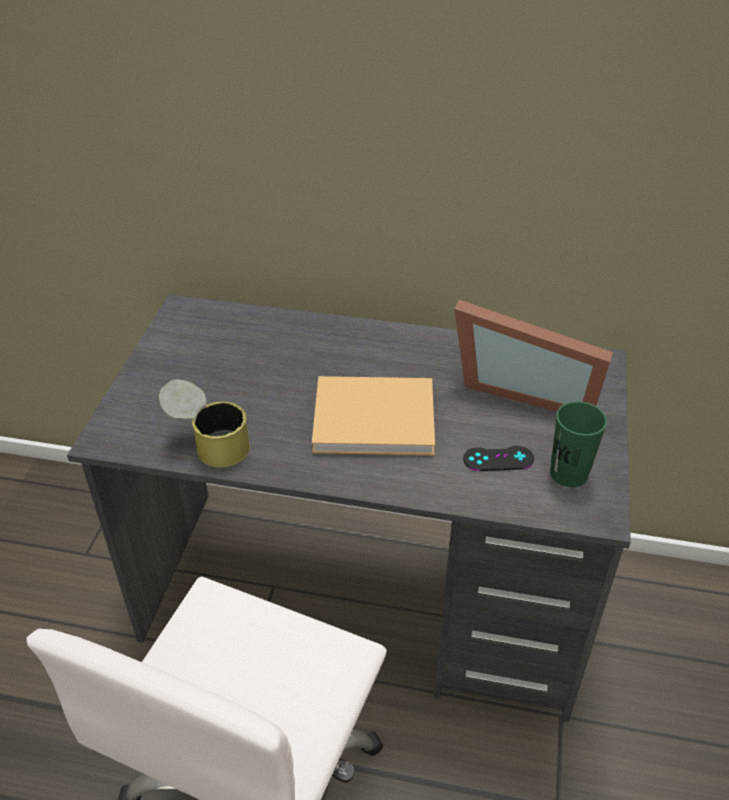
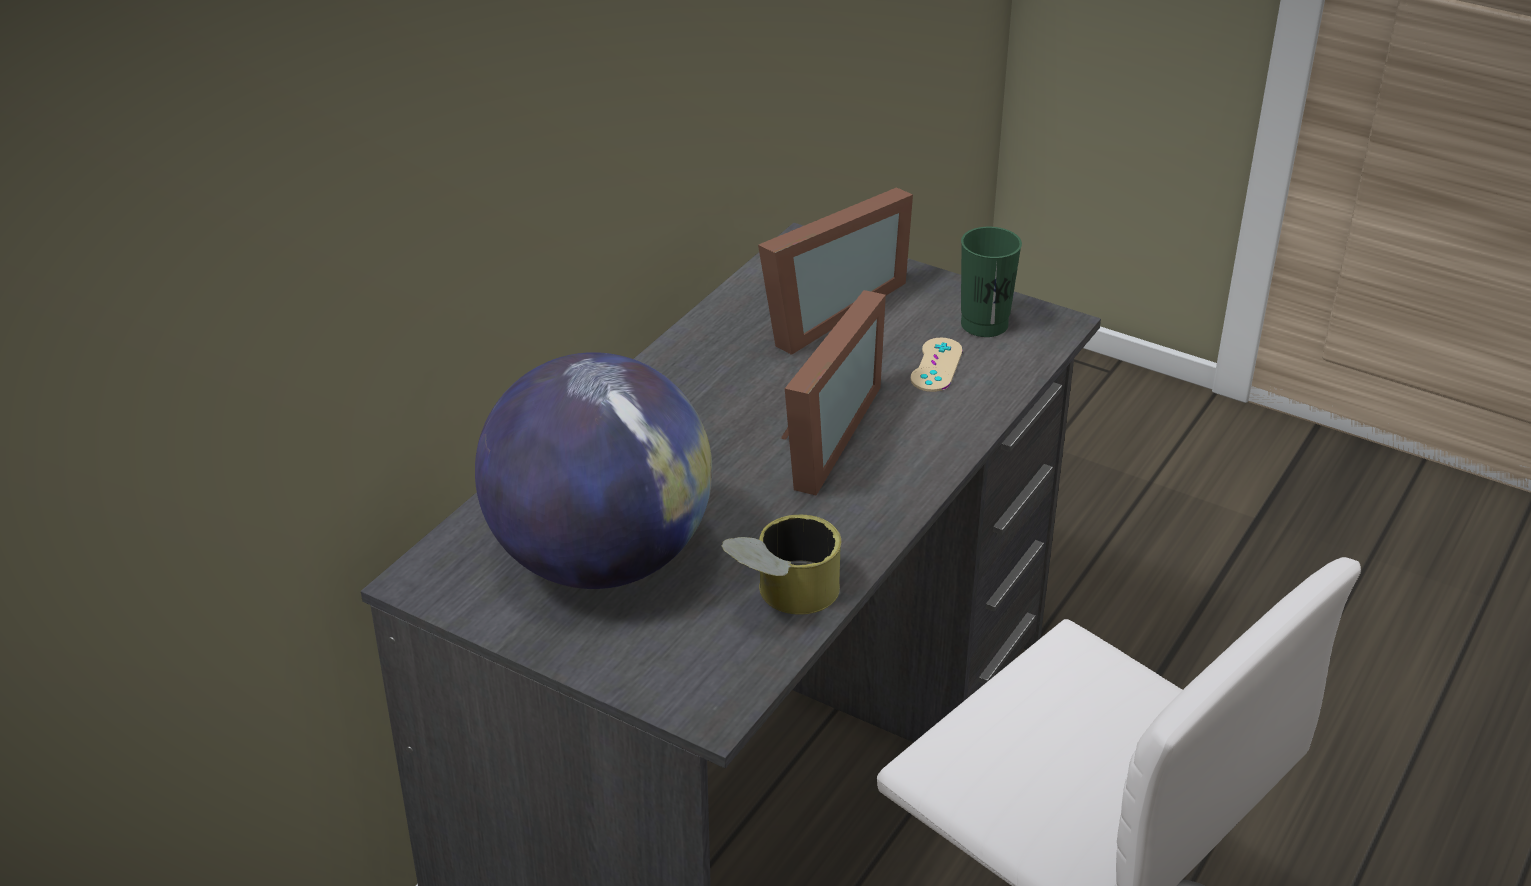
camera: 70 degrees left, 5 degrees down
beige book [312,376,435,456] -> picture frame [781,290,886,495]
black game controller [463,446,534,471] -> beige game controller [910,338,963,392]
none -> globe [475,352,712,589]

